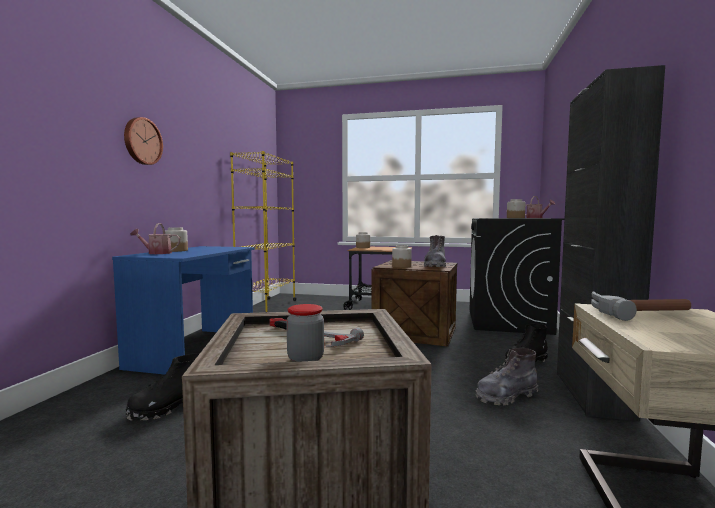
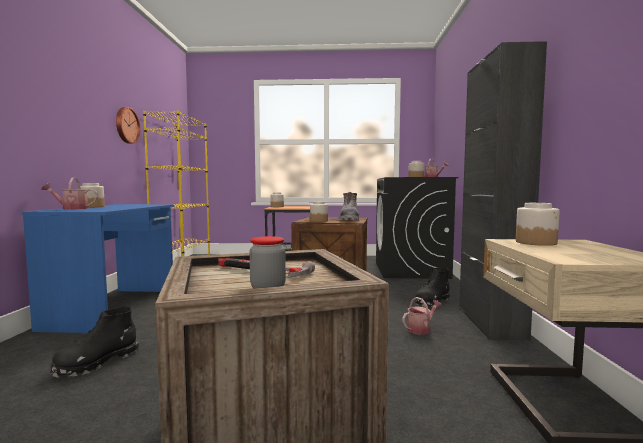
camera: 10 degrees left, 0 degrees up
wall clock [124,117,163,165] -> wall clock moved to [116,107,140,144]
grey boot [476,348,538,406] -> watering can [402,297,442,335]
hammer [591,291,691,321] -> jar [516,203,560,246]

